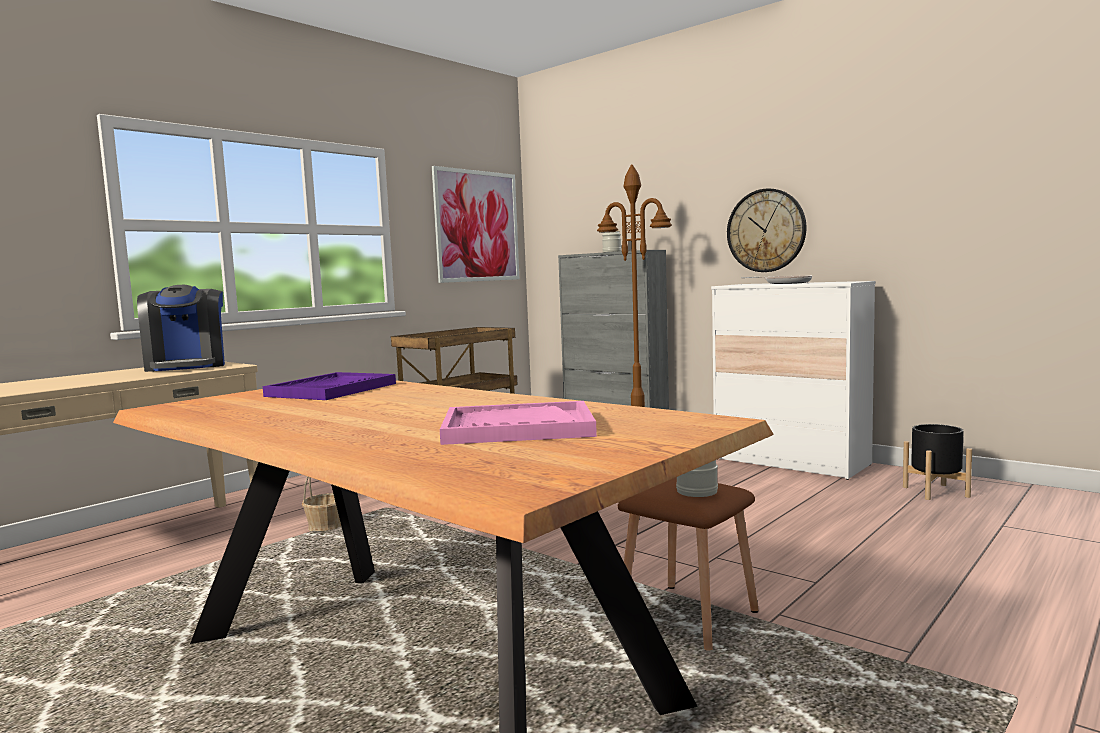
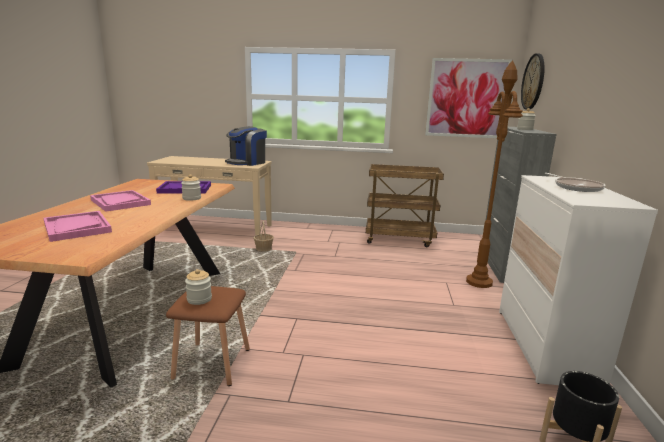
camera: 55 degrees right, 10 degrees up
wall clock [727,188,806,272] -> wall clock moved to [521,53,545,110]
none -> pink tray [90,190,151,212]
none -> jar [181,174,201,201]

